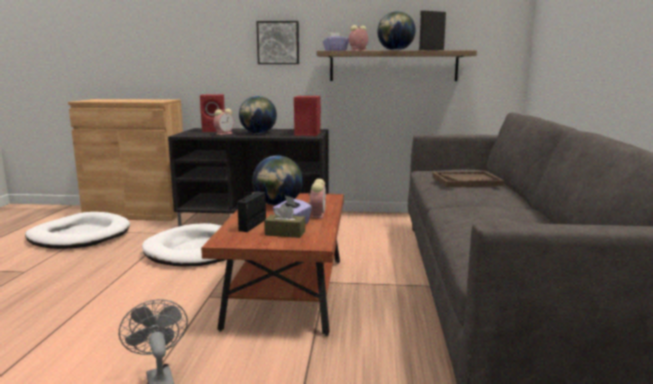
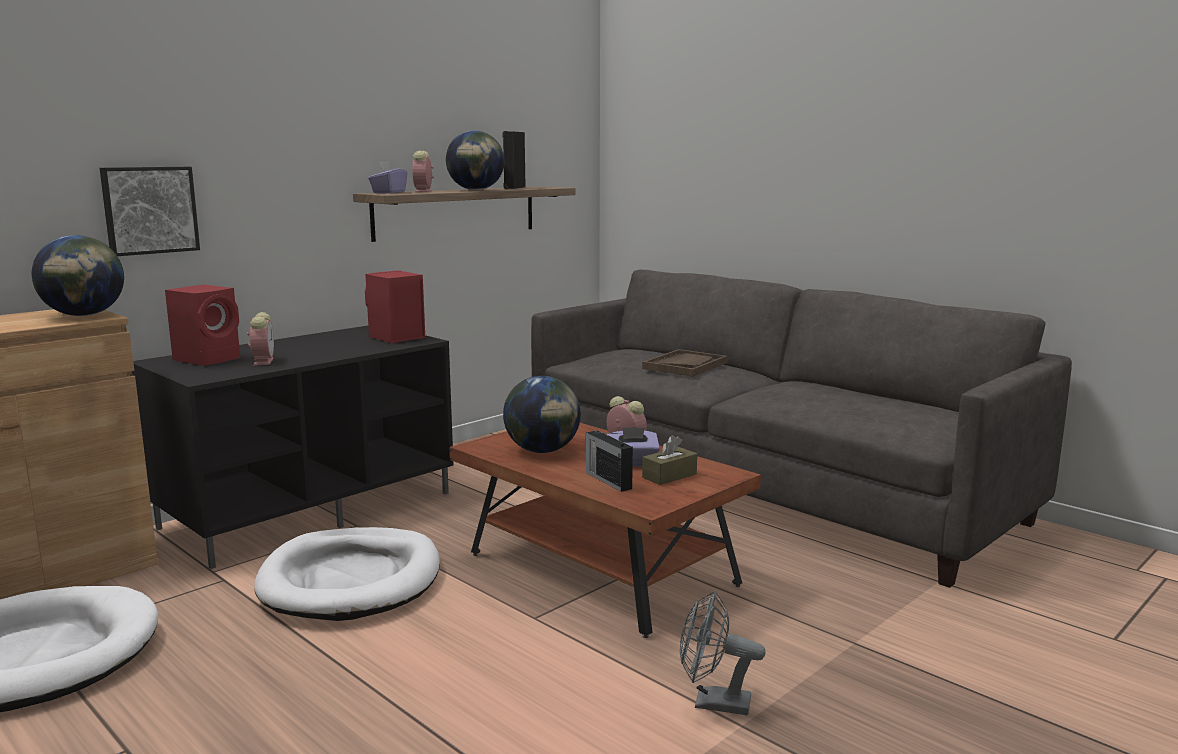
camera: 50 degrees left, 0 degrees up
globe [239,96,277,134] -> globe moved to [32,235,124,316]
picture [256,21,299,64] -> picture moved to [100,167,200,256]

